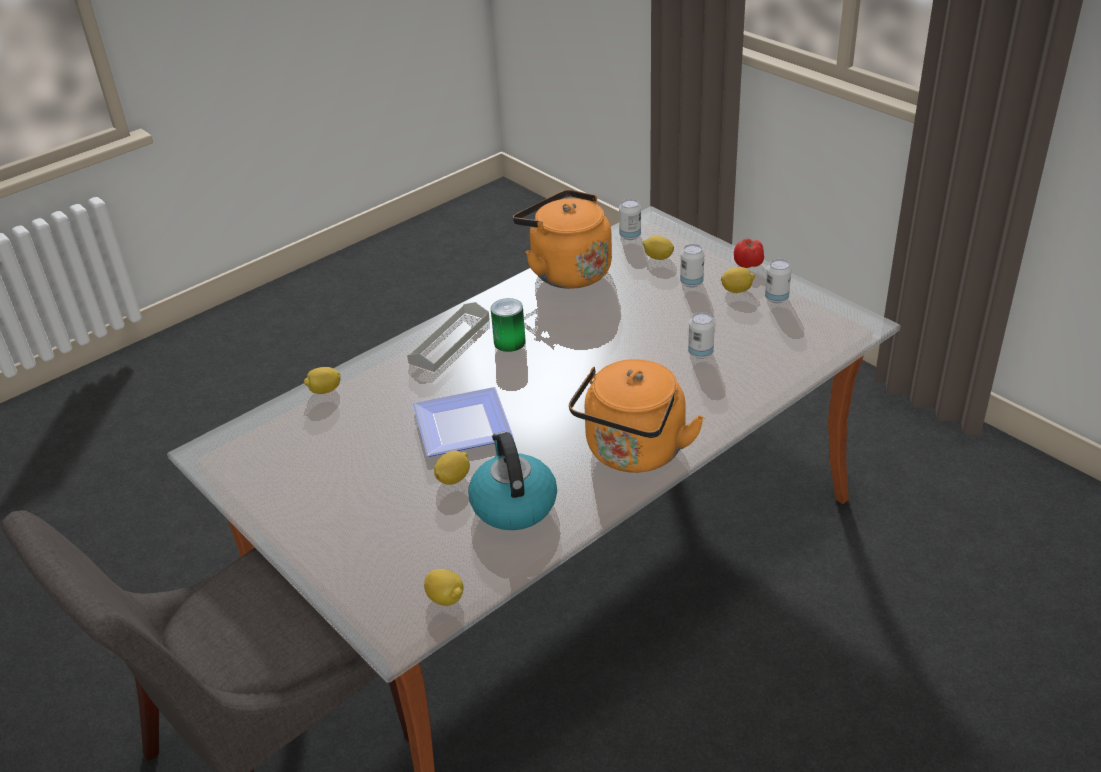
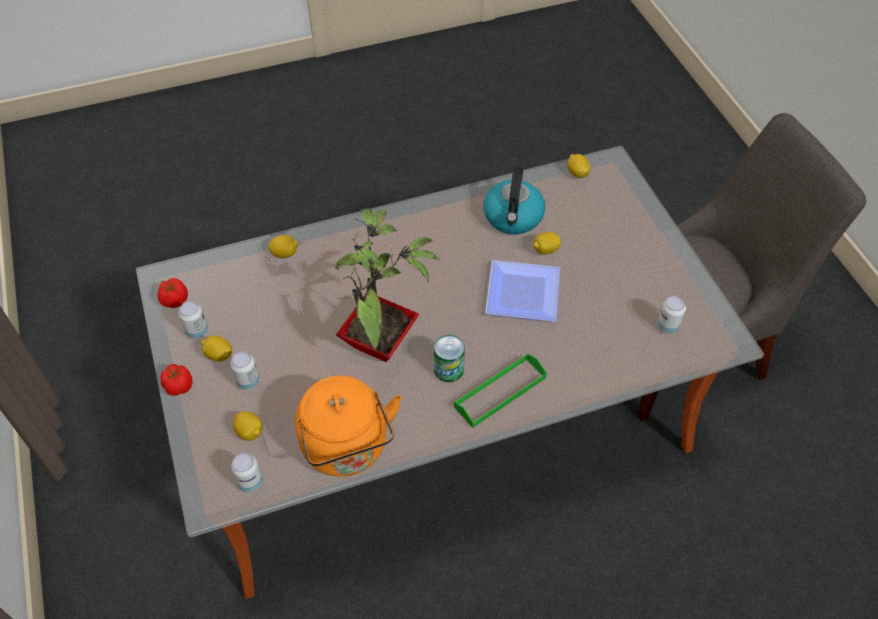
camera: 160 degrees left, 15 degrees up
lemon [304,367,341,394] -> lemon moved to [268,235,298,258]
grey tray [407,302,490,372] -> green tray [454,353,547,428]
orange kettle [569,359,705,473] -> none
can [688,312,715,359] -> can moved to [657,296,686,334]
none -> tomato [157,278,188,308]
none -> potted plant [335,208,440,362]

